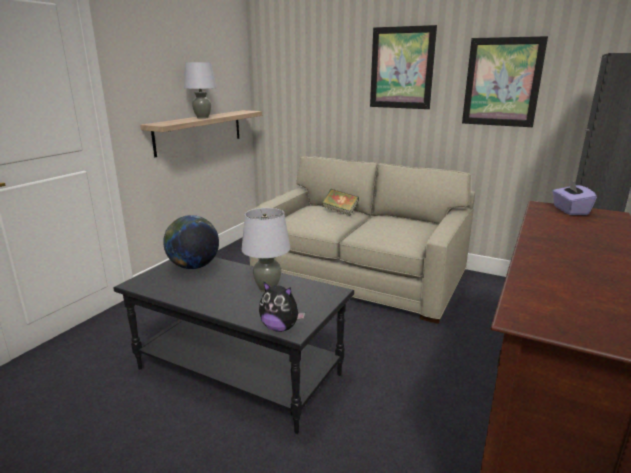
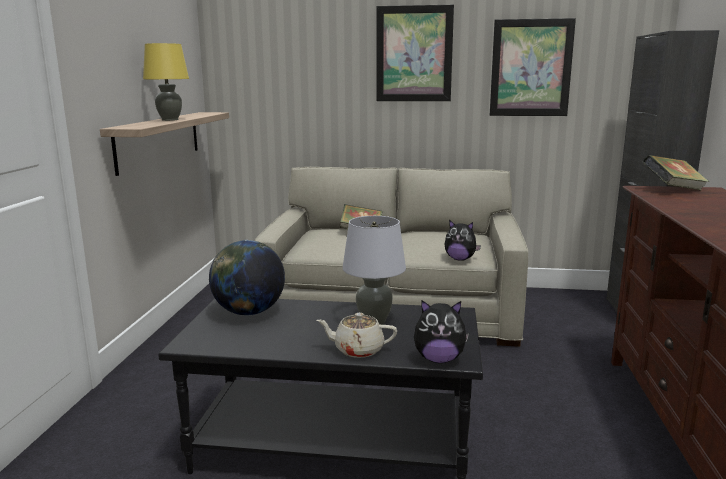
camera: 20 degrees left, 5 degrees down
grey table lamp [184,62,216,119] -> yellow table lamp [143,43,189,121]
purple tissue box [552,178,597,215] -> book [643,155,709,190]
none -> beige teapot [317,313,397,358]
none -> plush toy [444,220,481,261]

